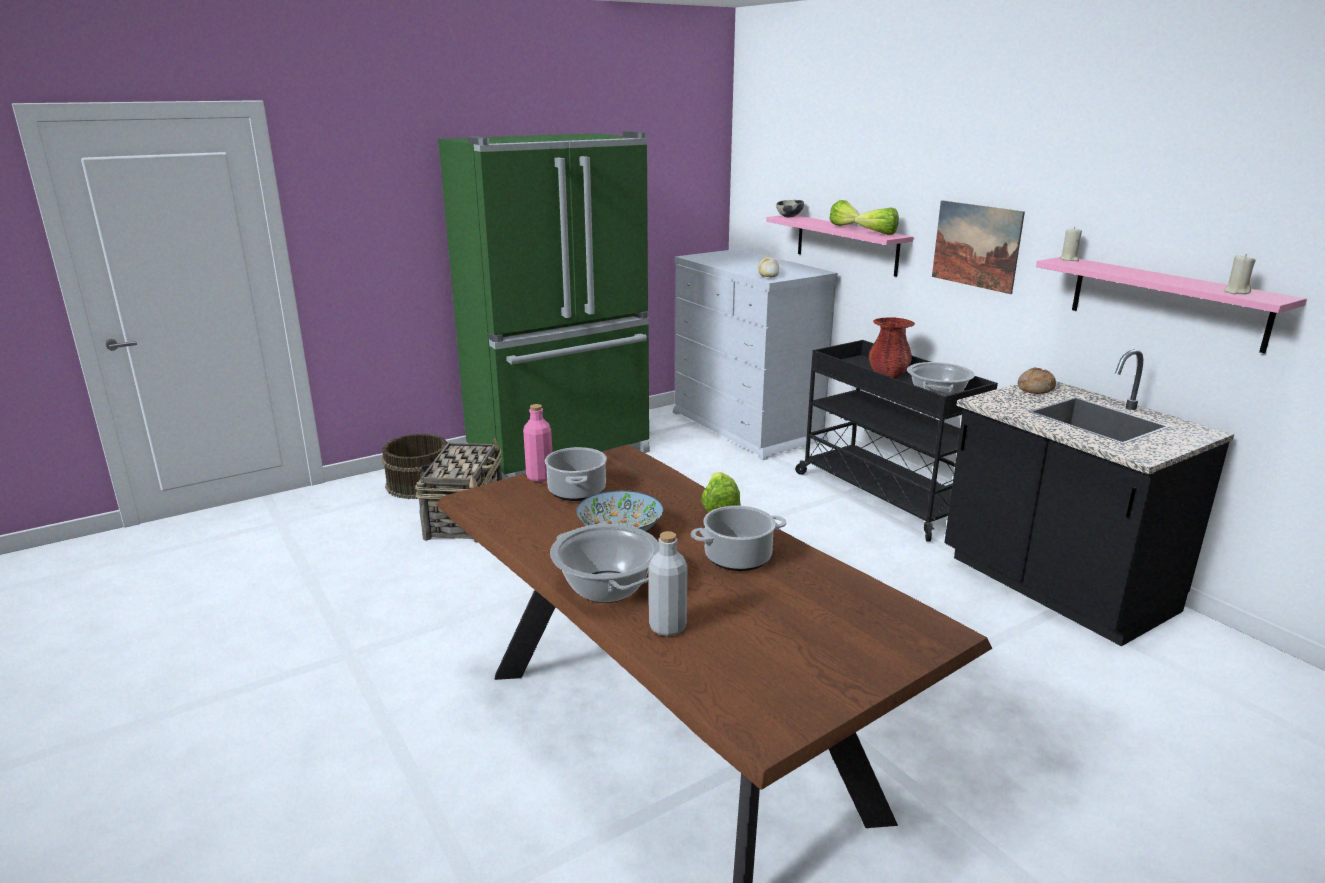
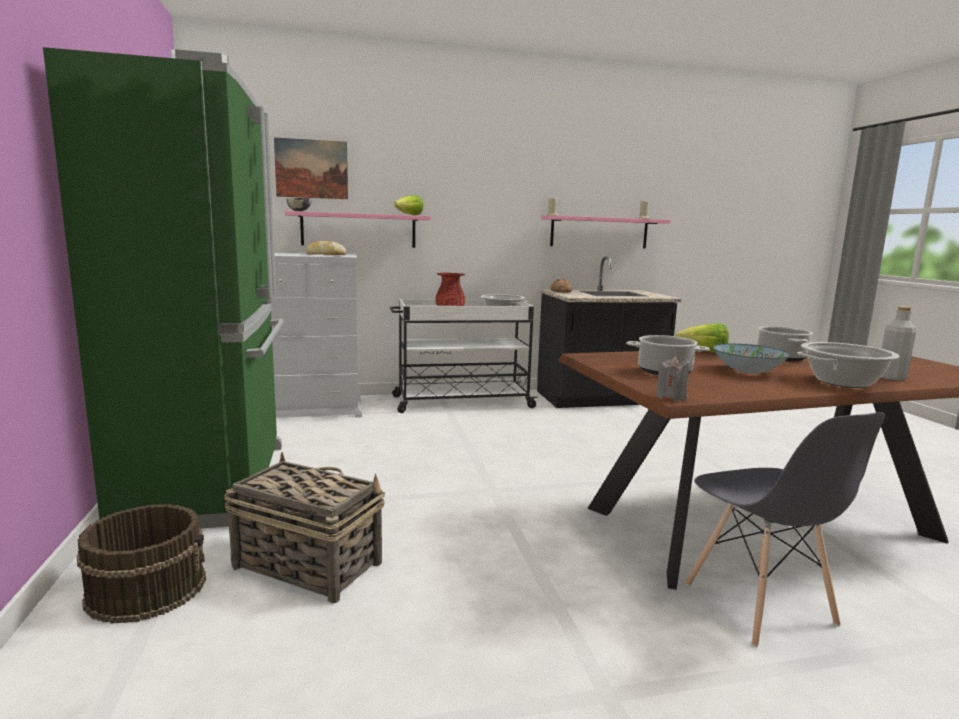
camera: 70 degrees left, 10 degrees down
pink bottle [523,404,552,482] -> none
black cart [795,340,998,542] -> white cart [390,299,538,413]
lettuce [829,200,860,226] -> none
picture [932,200,1025,294] -> picture moved to [274,137,348,199]
none -> grey candle [656,356,689,401]
none -> grey chair [685,412,885,647]

